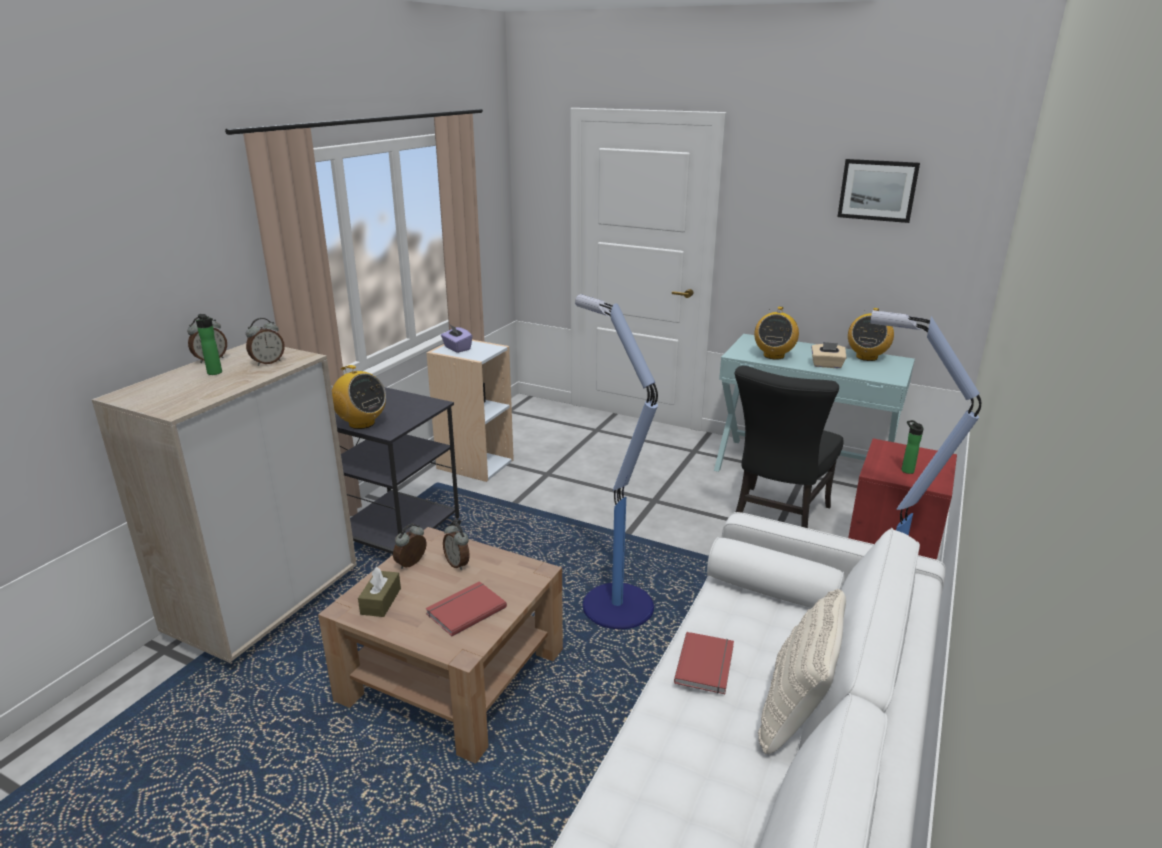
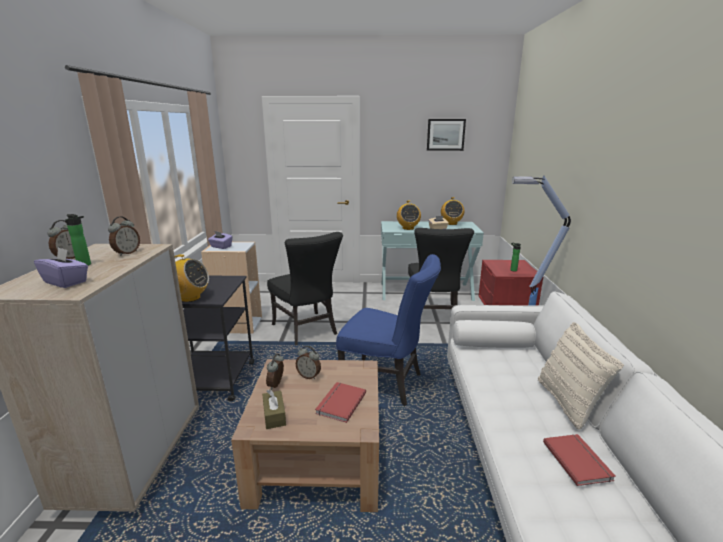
camera: 25 degrees left, 5 degrees down
floor lamp [575,294,658,629] -> blue chair [336,254,441,406]
red book [674,632,734,694] -> red book moved to [543,434,616,486]
none -> purple tissue box [34,247,88,288]
none -> black chair [267,232,343,345]

